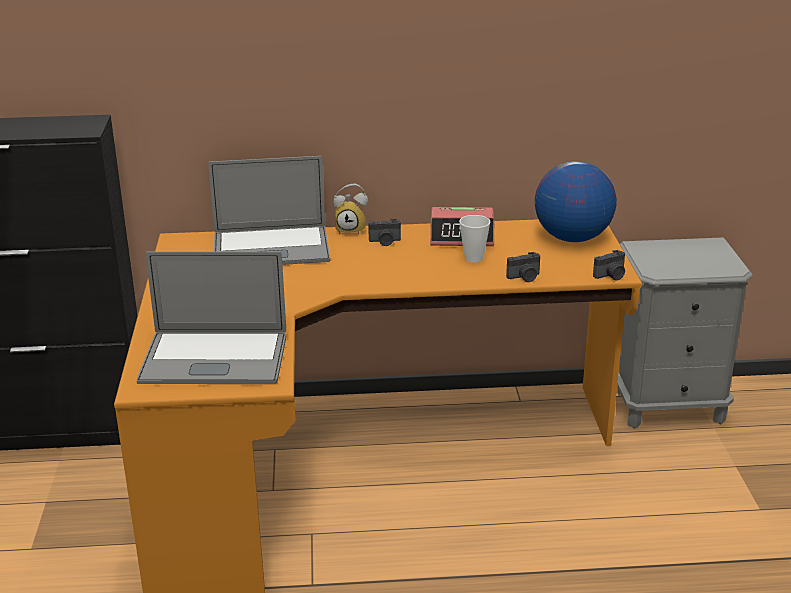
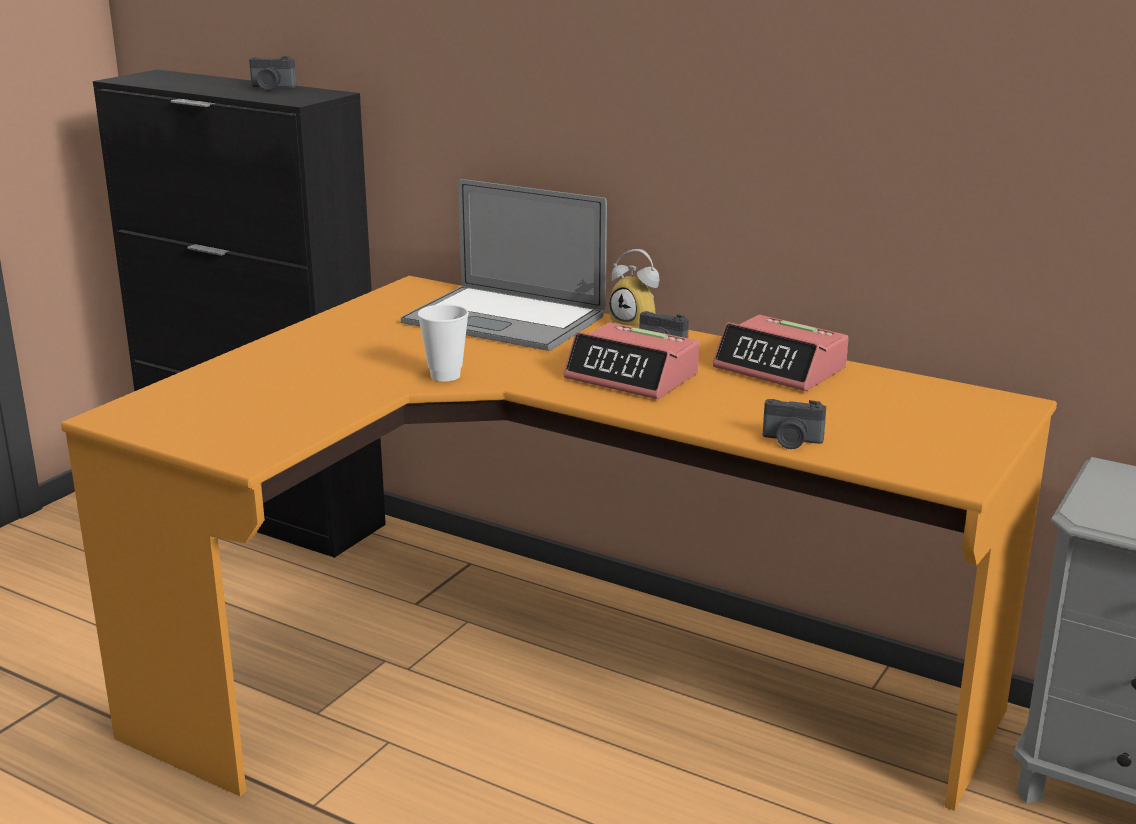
camera: 35 degrees right, 5 degrees down
laptop [137,251,286,384] -> none
cup [459,215,490,263] -> cup moved to [418,304,469,382]
globe [535,161,617,242] -> none
camera [593,250,625,280] -> camera moved to [249,56,296,90]
none -> alarm clock [564,323,699,399]

